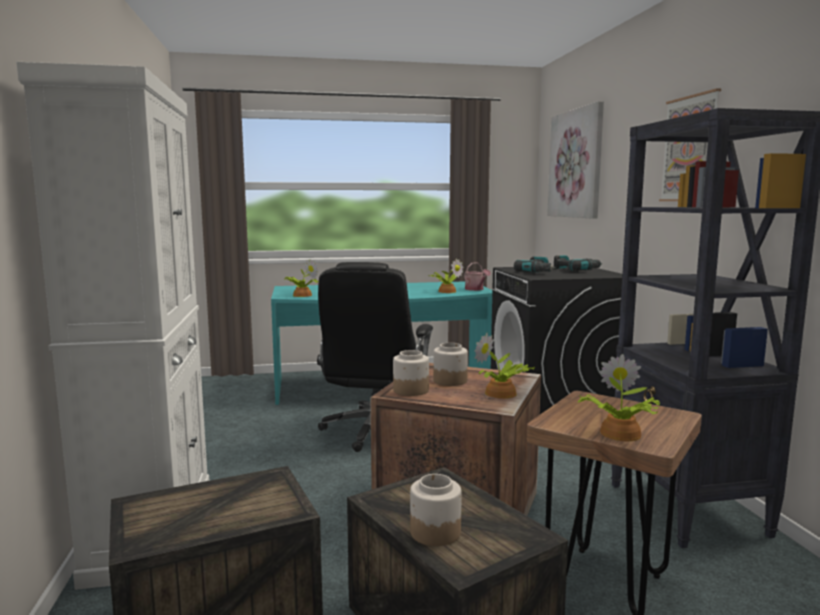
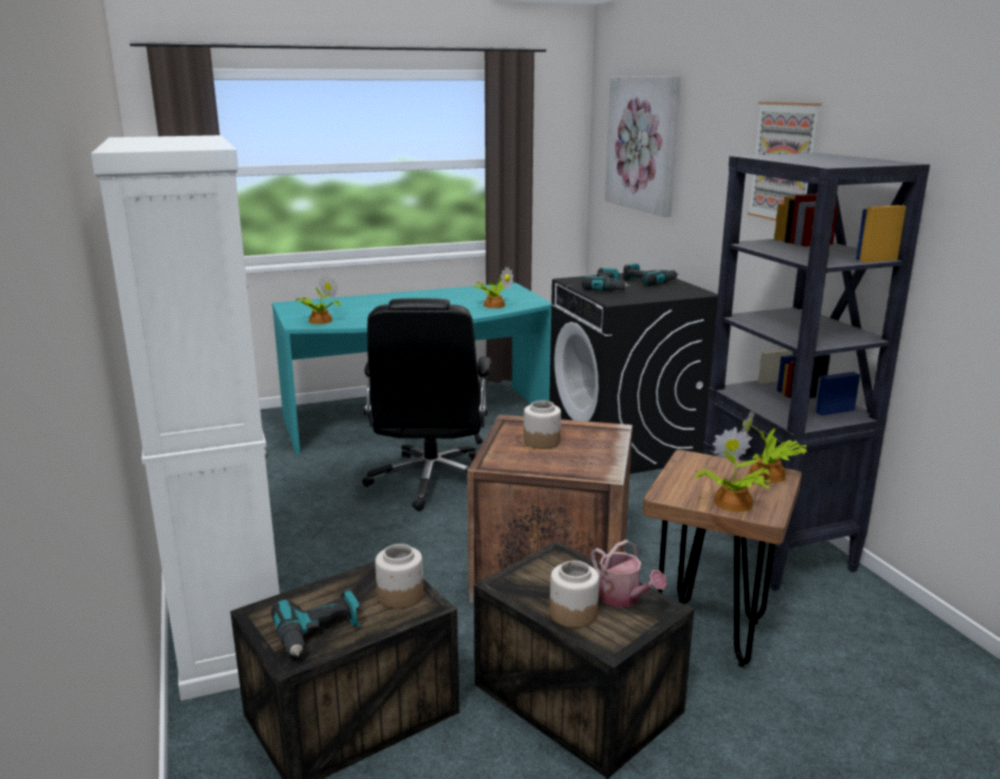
camera: 10 degrees left, 10 degrees up
jar [393,350,429,396] -> jar moved to [375,544,424,608]
watering can [464,262,491,291] -> watering can moved to [591,540,667,607]
potted plant [474,333,535,399] -> potted plant moved to [741,407,807,483]
none -> power drill [271,588,361,657]

